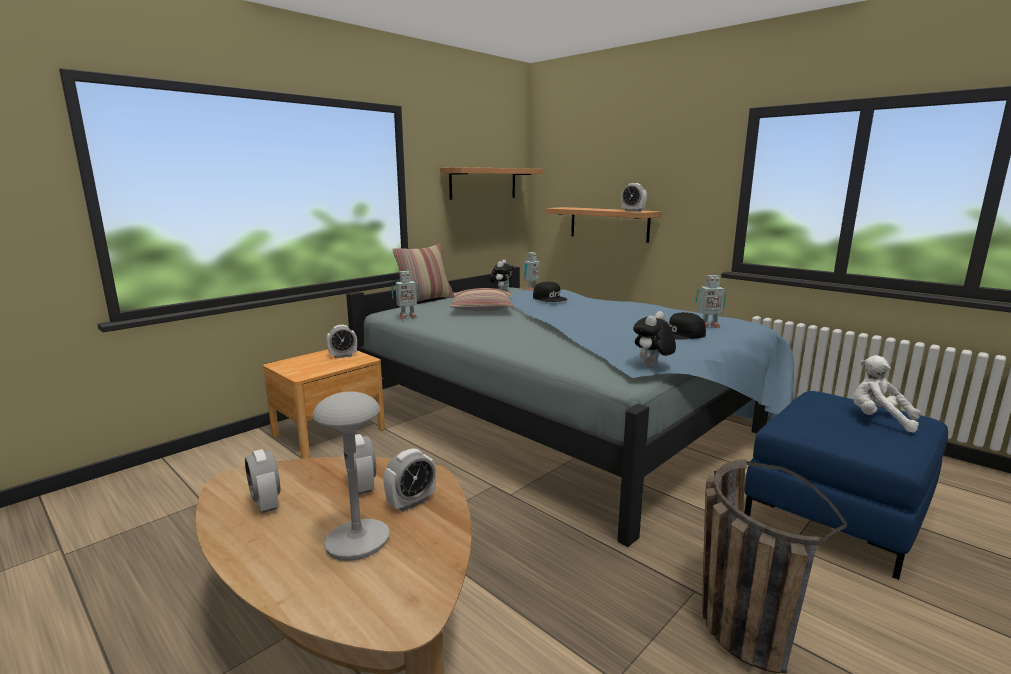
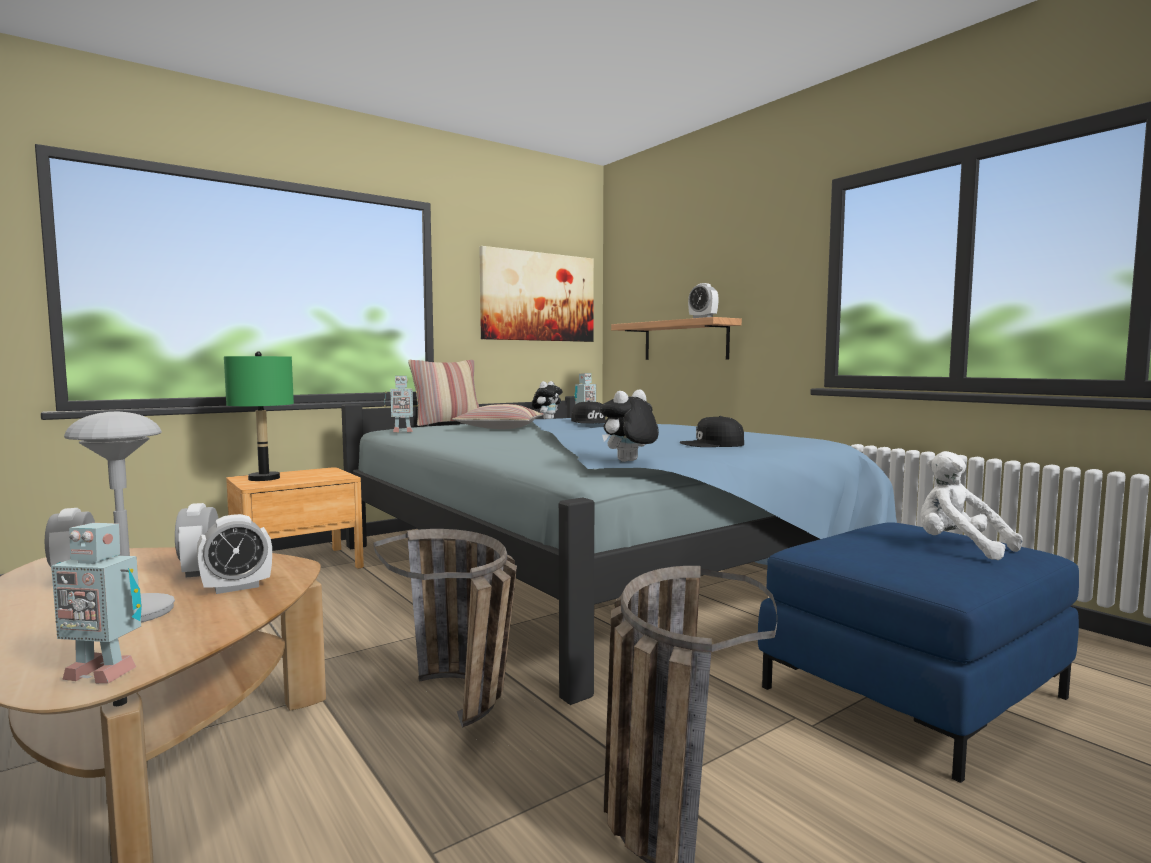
camera: 10 degrees right, 10 degrees down
alarm clock [326,325,357,359] -> none
shelf [440,167,543,200] -> picture [479,246,594,342]
toy robot [695,275,727,328] -> toy robot moved to [51,523,142,684]
none -> green table lamp [224,351,294,481]
none -> basket [373,529,517,728]

